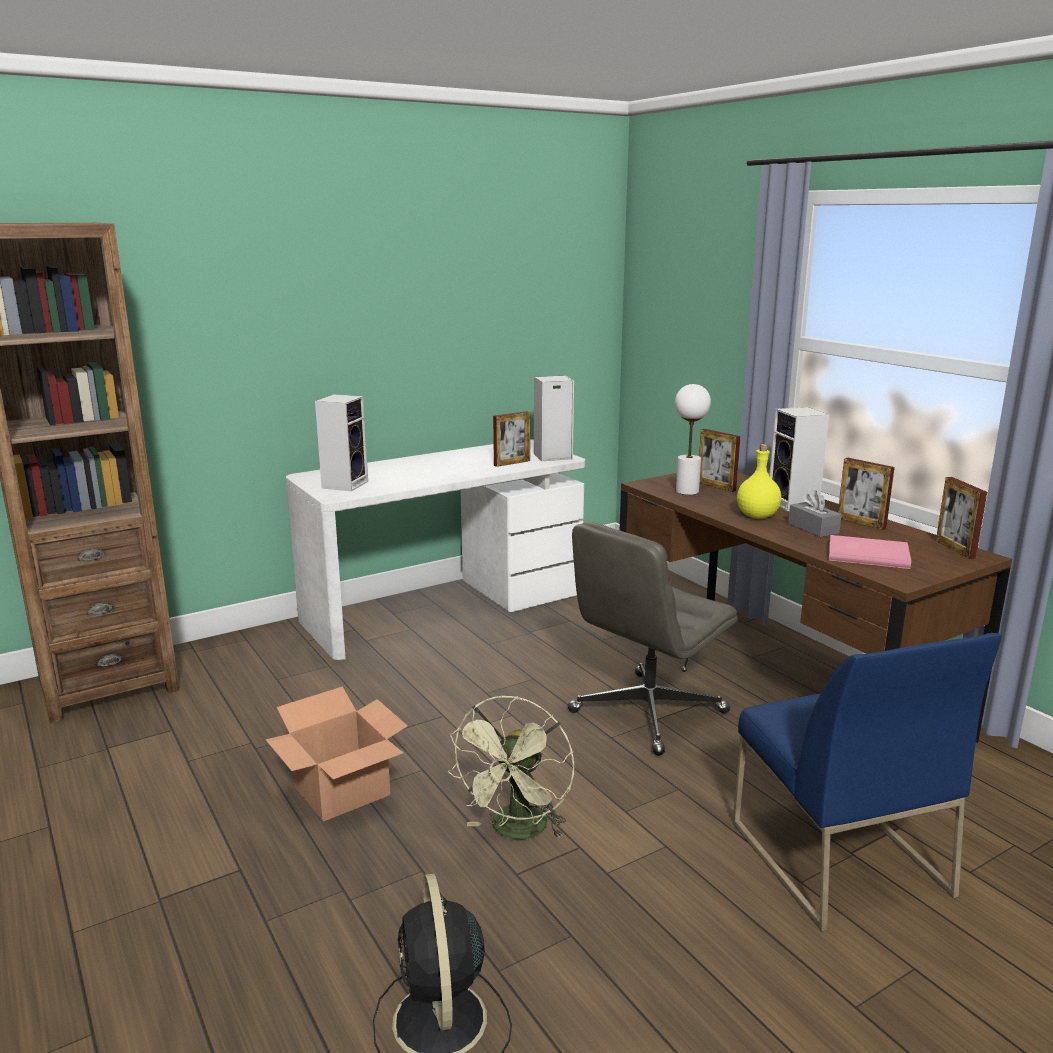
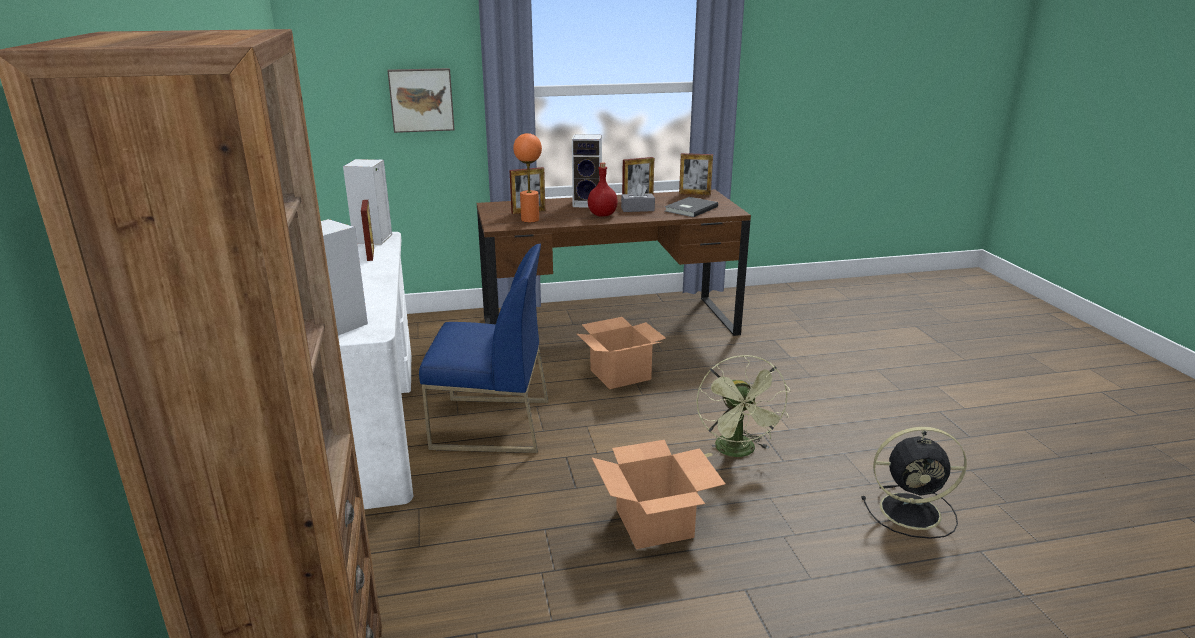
camera: 70 degrees left, 5 degrees up
green fan [448,696,574,840] -> green fan turned 45 degrees clockwise [696,355,790,457]
grey office chair [568,522,738,756] -> cardboard box [577,317,666,389]
white table lamp [675,384,711,495] -> orange table lamp [513,133,542,223]
blue chair [733,633,1002,932] -> blue chair moved to [419,244,549,453]
yellow bottle [737,444,781,519] -> red bottle [588,162,618,216]
pink book [829,535,911,569] -> grey book [665,197,718,217]
none -> picture [387,68,455,133]

